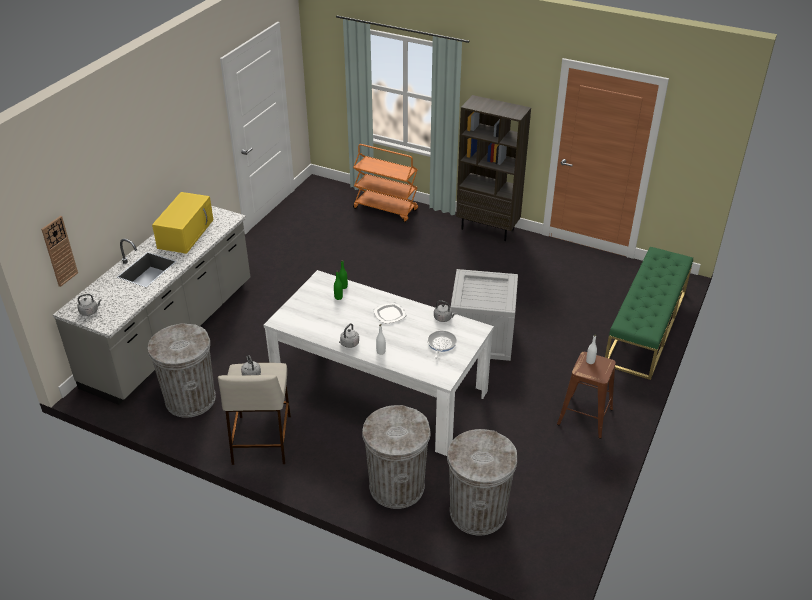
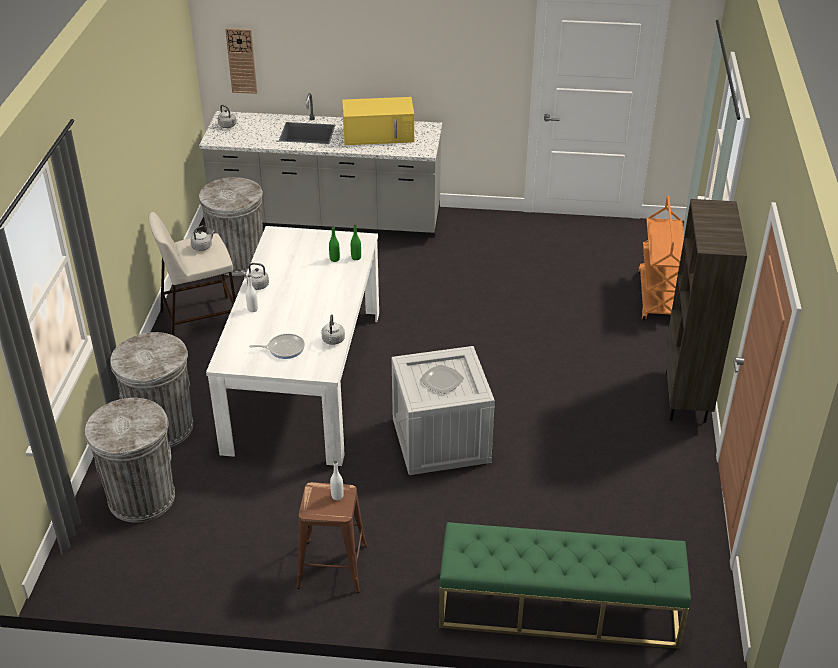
camera: 70 degrees right, 0 degrees up
plate [373,302,407,324] -> plate moved to [420,365,464,394]

